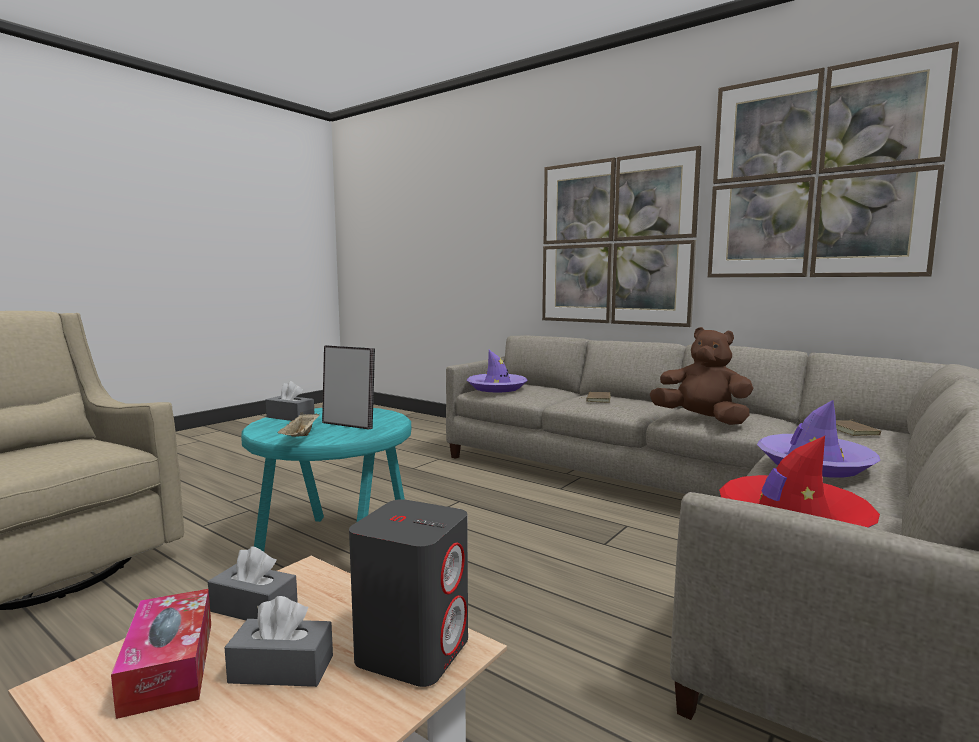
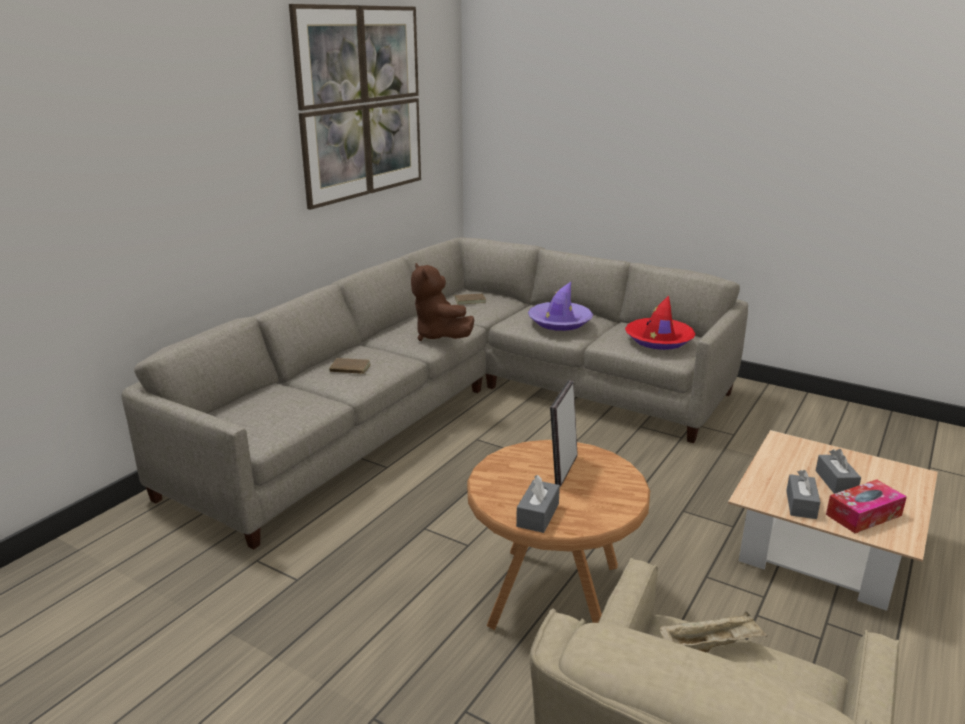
camera: 95 degrees left, 15 degrees up
turquoise side table [241,408,411,552] -> brown side table [467,440,650,630]
beige tray [277,412,320,437] -> beige tray moved to [659,611,768,652]
grey speaker [349,499,468,687] -> none
purple hat [467,350,527,392] -> none
picture [542,146,701,327] -> none
brown plush toy [650,327,753,425] -> brown plush toy turned 60 degrees counterclockwise [411,263,474,341]

